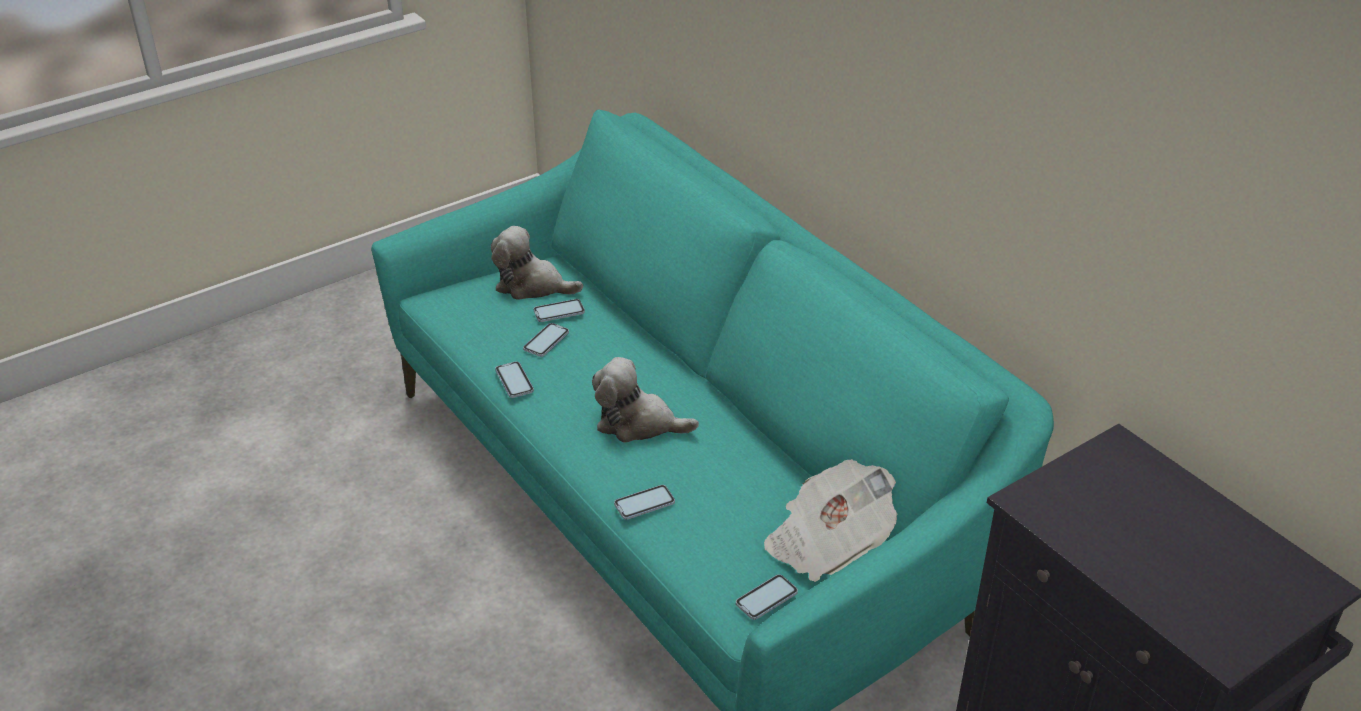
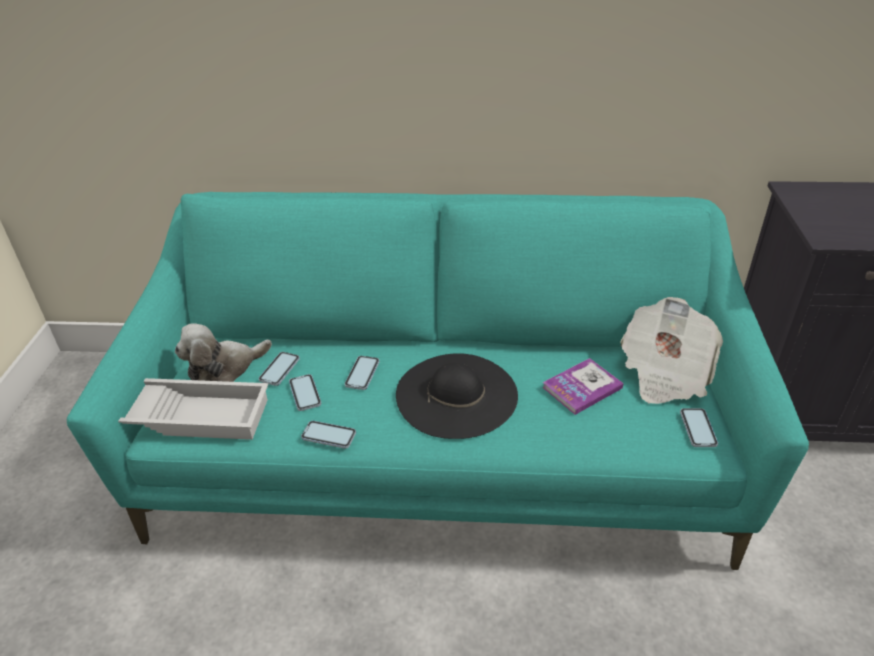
camera: 50 degrees left, 0 degrees up
plush toy [592,357,699,443] -> black hat [396,353,518,439]
phone [614,485,675,520] -> phone moved to [345,356,379,390]
none -> white tray [118,378,268,440]
none -> book [542,358,624,415]

